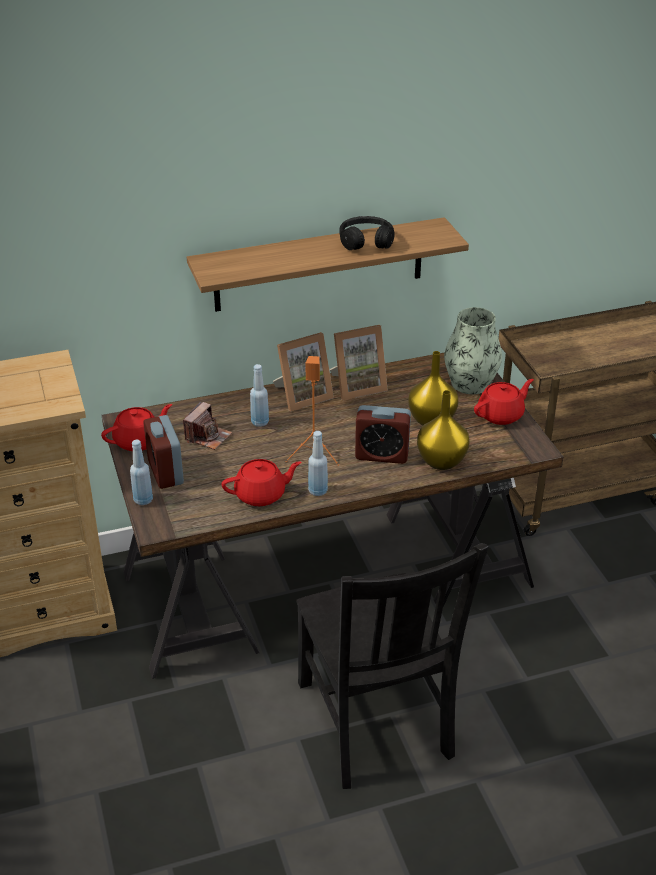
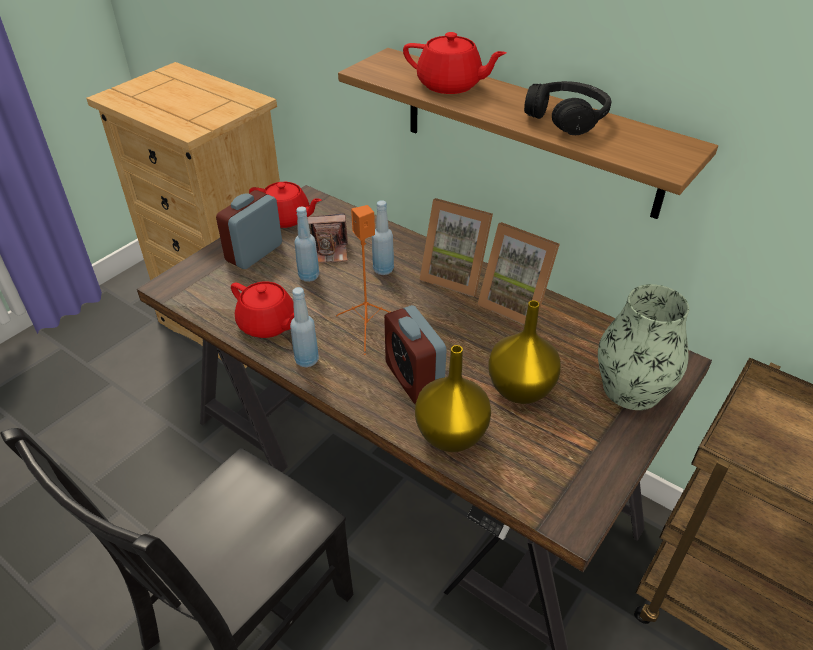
camera: 55 degrees right, 5 degrees up
blue bottle [130,440,153,505] -> blue bottle moved to [294,207,319,282]
red teapot [474,379,534,425] -> red teapot moved to [403,32,507,94]

